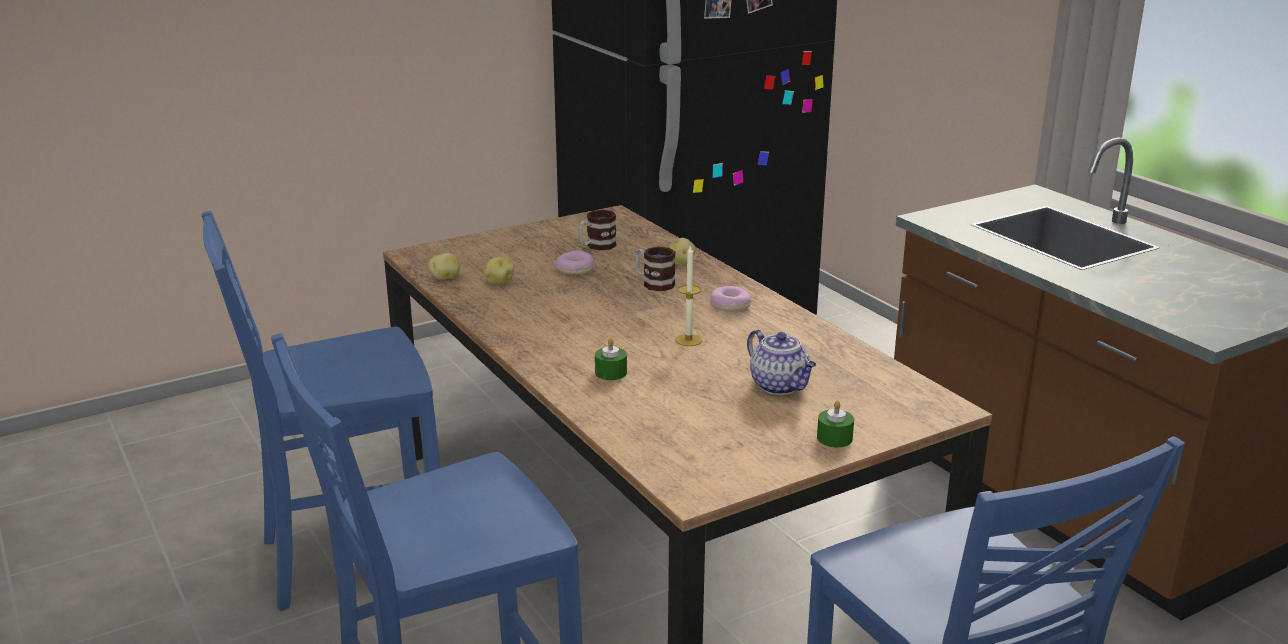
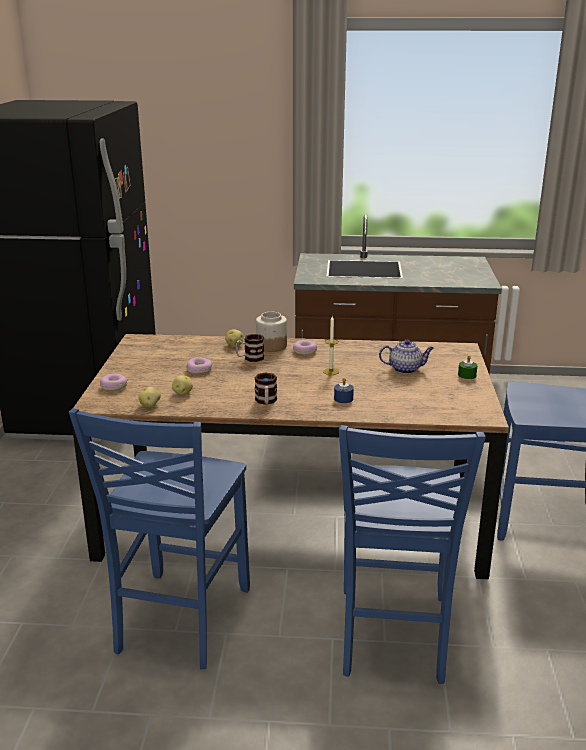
camera: 55 degrees left, 0 degrees up
mug [578,210,616,251] -> mug moved to [254,372,277,405]
green candle [595,338,627,380] -> blue candle [334,378,354,403]
none -> donut [100,374,128,391]
none -> jar [256,312,287,352]

